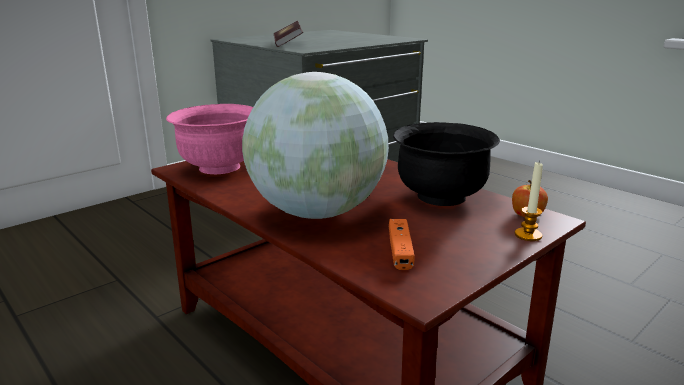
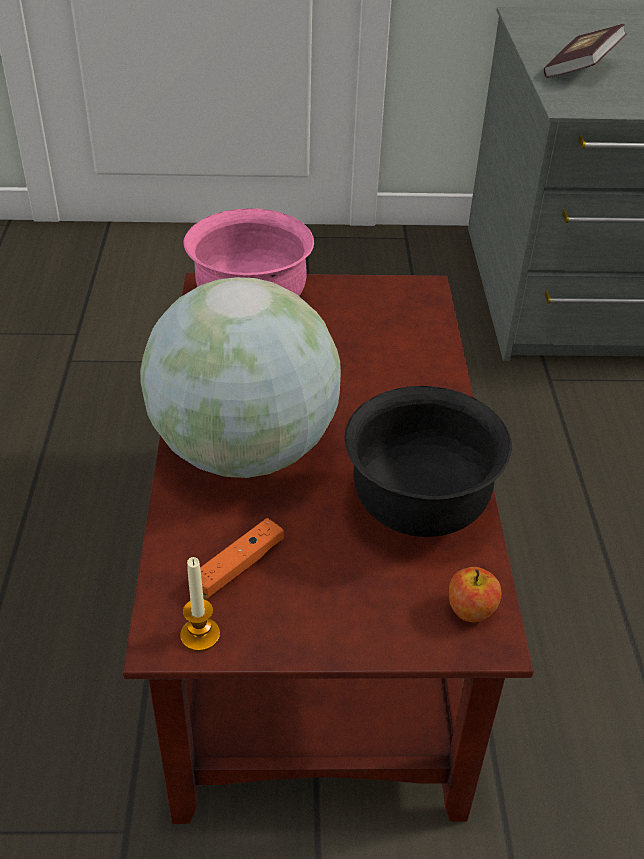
camera: 40 degrees right, 20 degrees up
candle [515,162,543,241] -> candle moved to [180,557,220,652]

